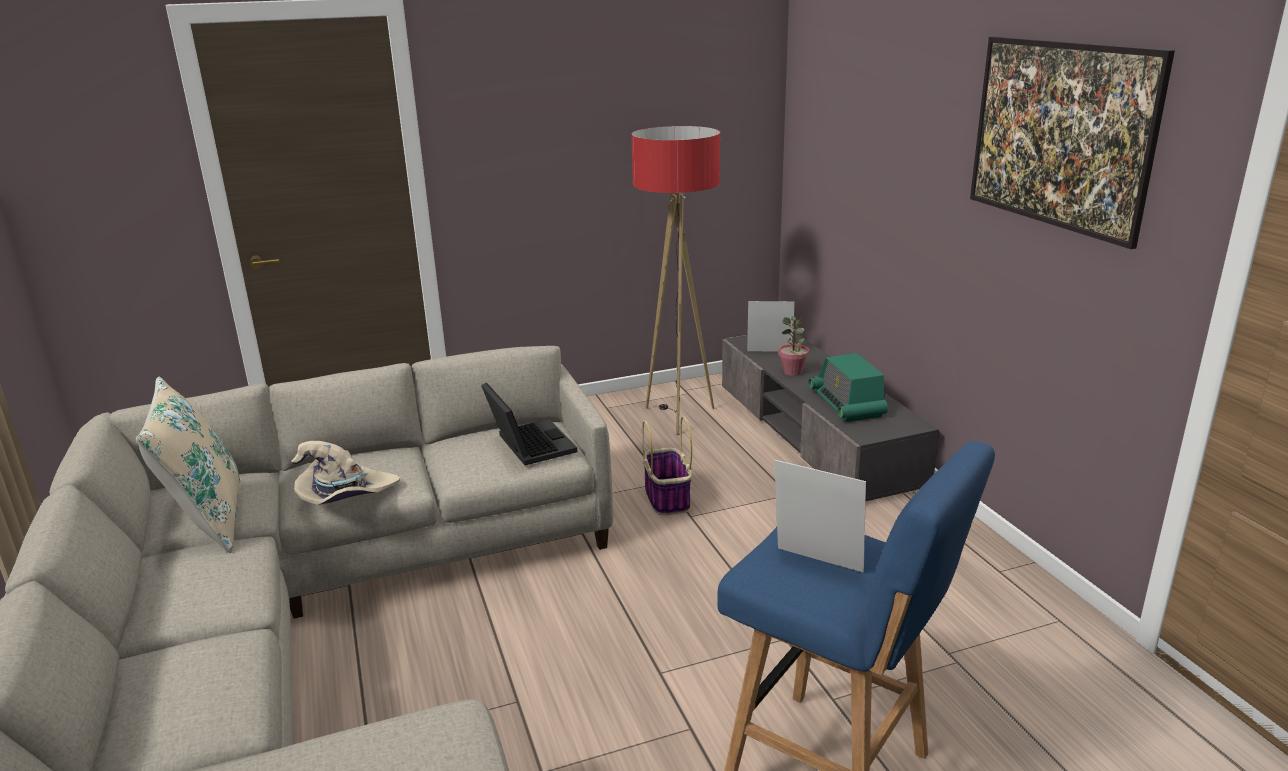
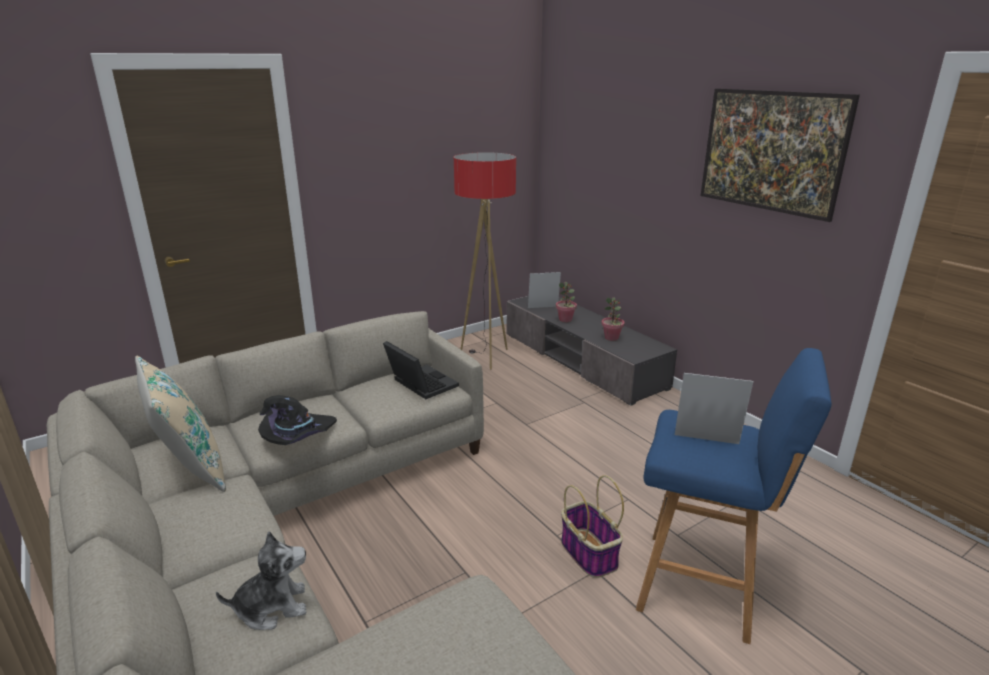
camera: 15 degrees left, 0 degrees up
beige hat [291,441,400,505] -> black hat [258,395,337,445]
basket [642,416,692,515] -> basket moved to [561,475,624,578]
radio [808,353,888,422] -> potted plant [601,297,625,341]
none -> plush toy [216,531,307,630]

